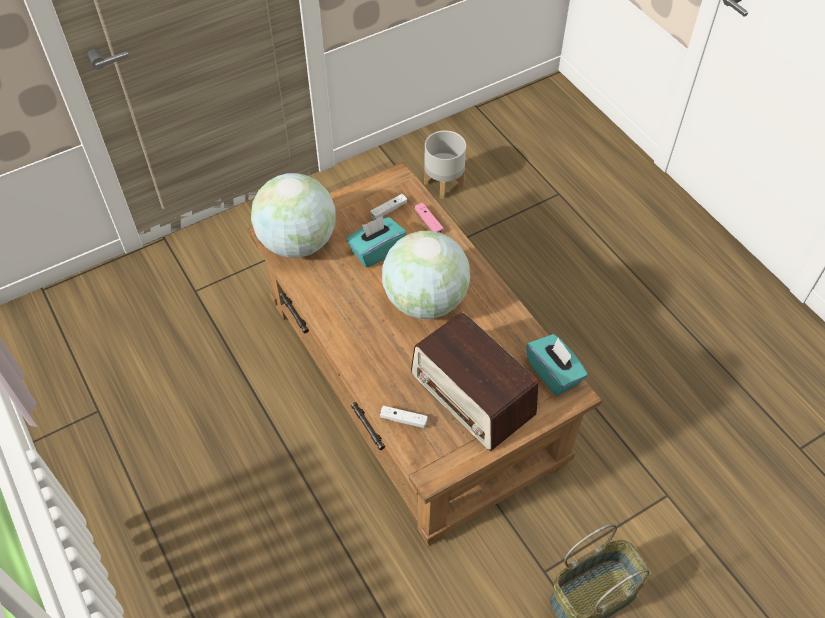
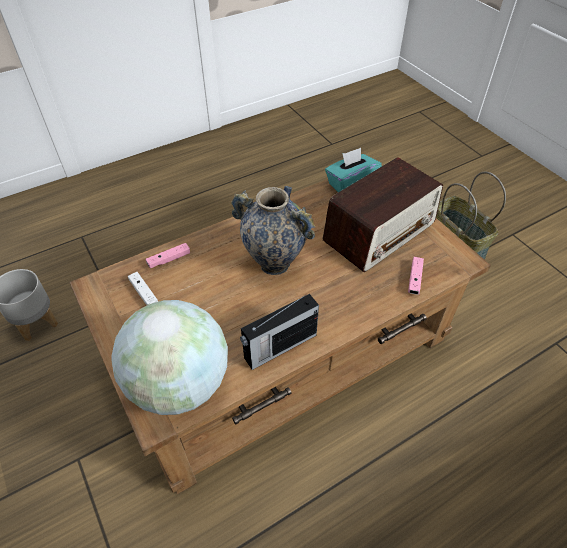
camera: 90 degrees left, 5 degrees down
turquoise tissue box [346,216,406,267] -> none
white game controller [380,406,428,428] -> pink game controller [408,257,424,295]
globe [382,231,470,319] -> vase [231,186,315,275]
none -> radio [240,294,319,370]

